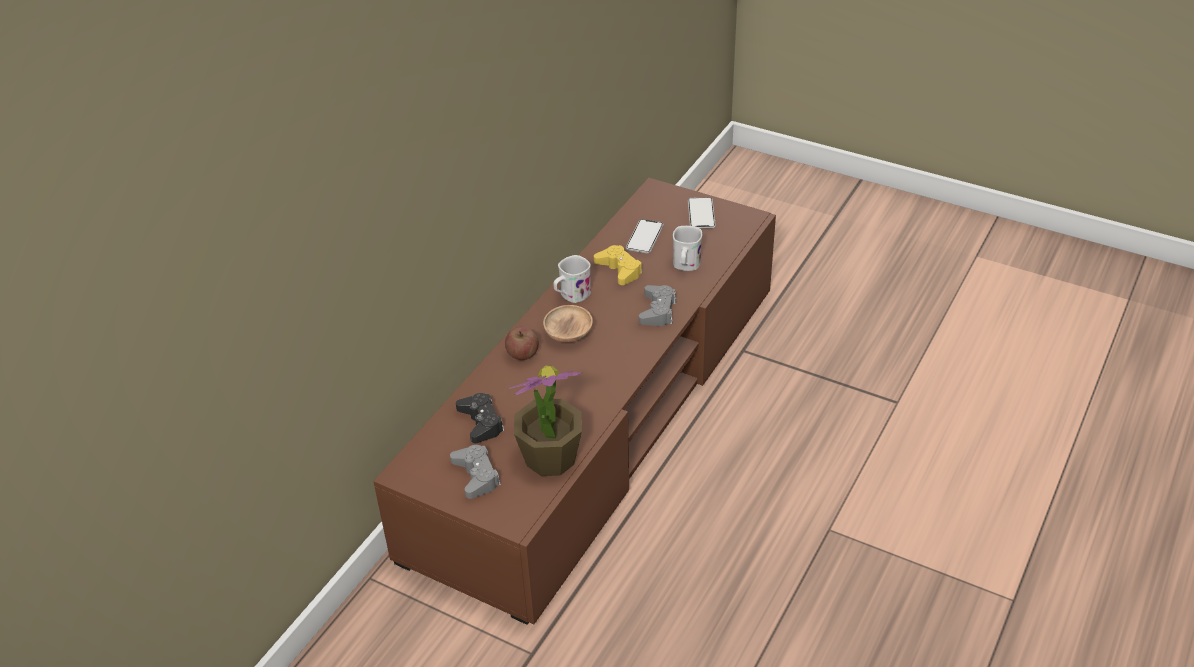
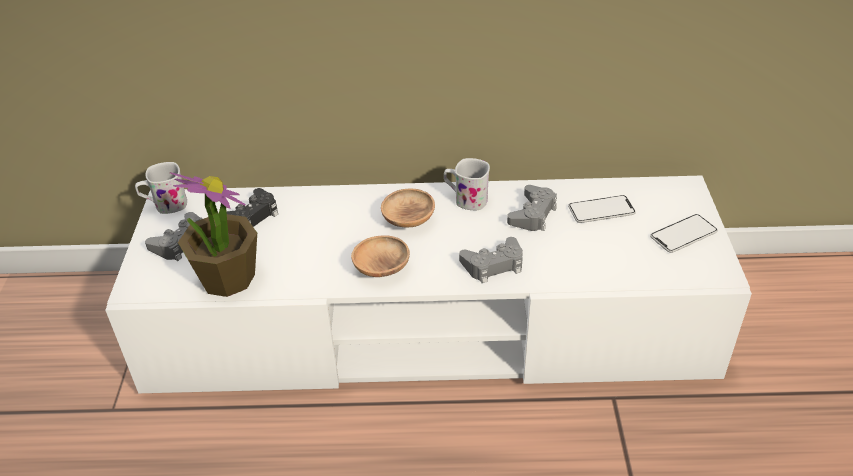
camera: 60 degrees right, 0 degrees up
brown tv stand [373,178,776,625] -> white tv stand [105,175,752,393]
apple [505,327,539,360] -> none
yellow game controller [594,245,642,285] -> grey game controller [507,185,557,231]
white mug [673,226,702,271] -> white mug moved to [135,162,187,214]
none -> brown bowl [351,235,410,277]

